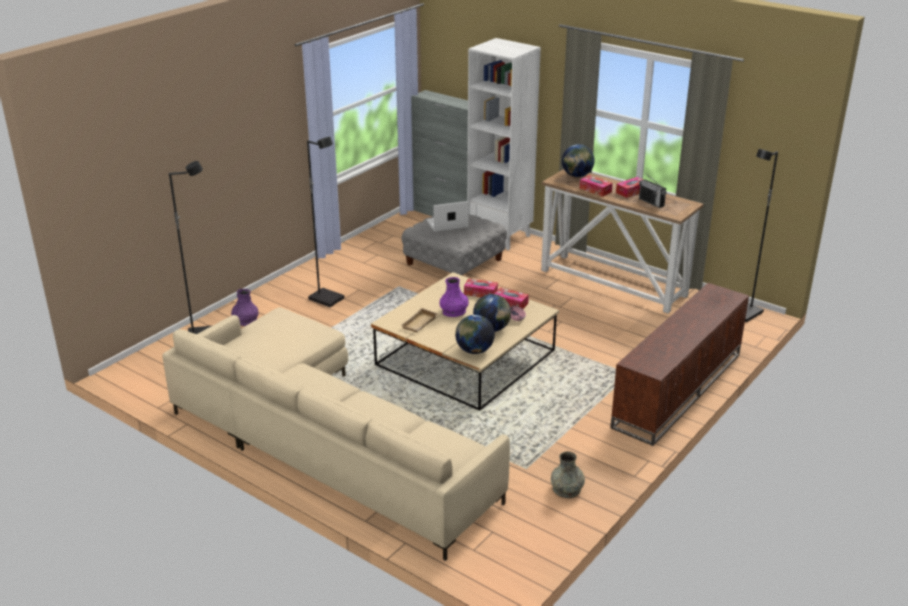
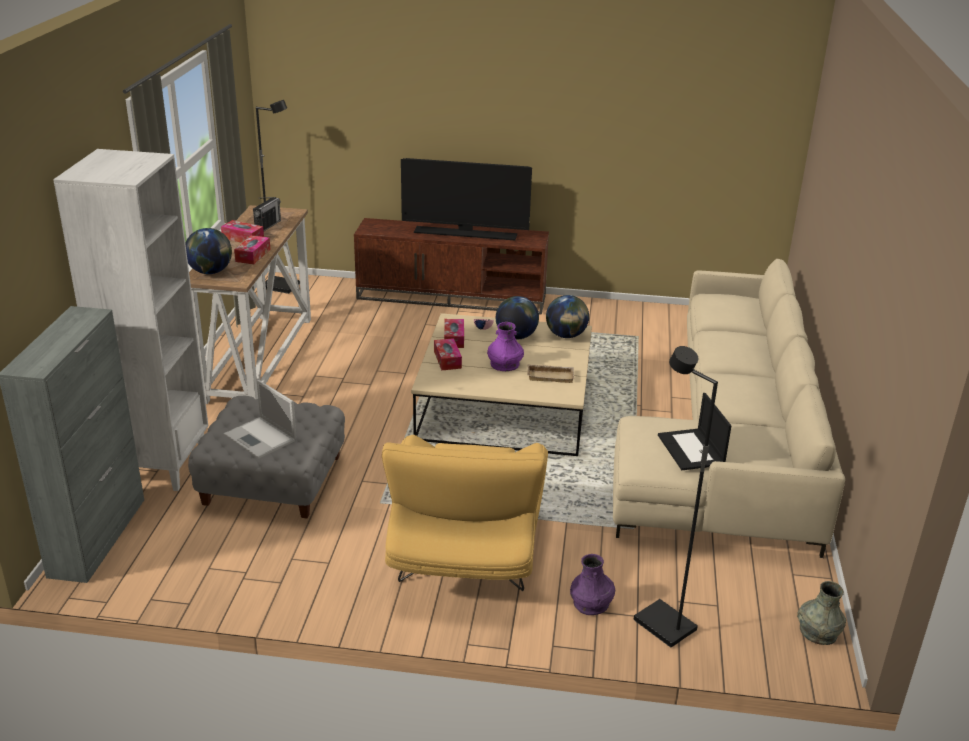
camera: 120 degrees left, 0 degrees up
black floor lamp [307,137,344,308] -> yellow armchair [382,435,548,591]
grey vase [551,451,585,498] -> grey vase moved to [797,581,846,645]
none -> television [401,158,532,240]
none -> laptop [658,393,731,470]

